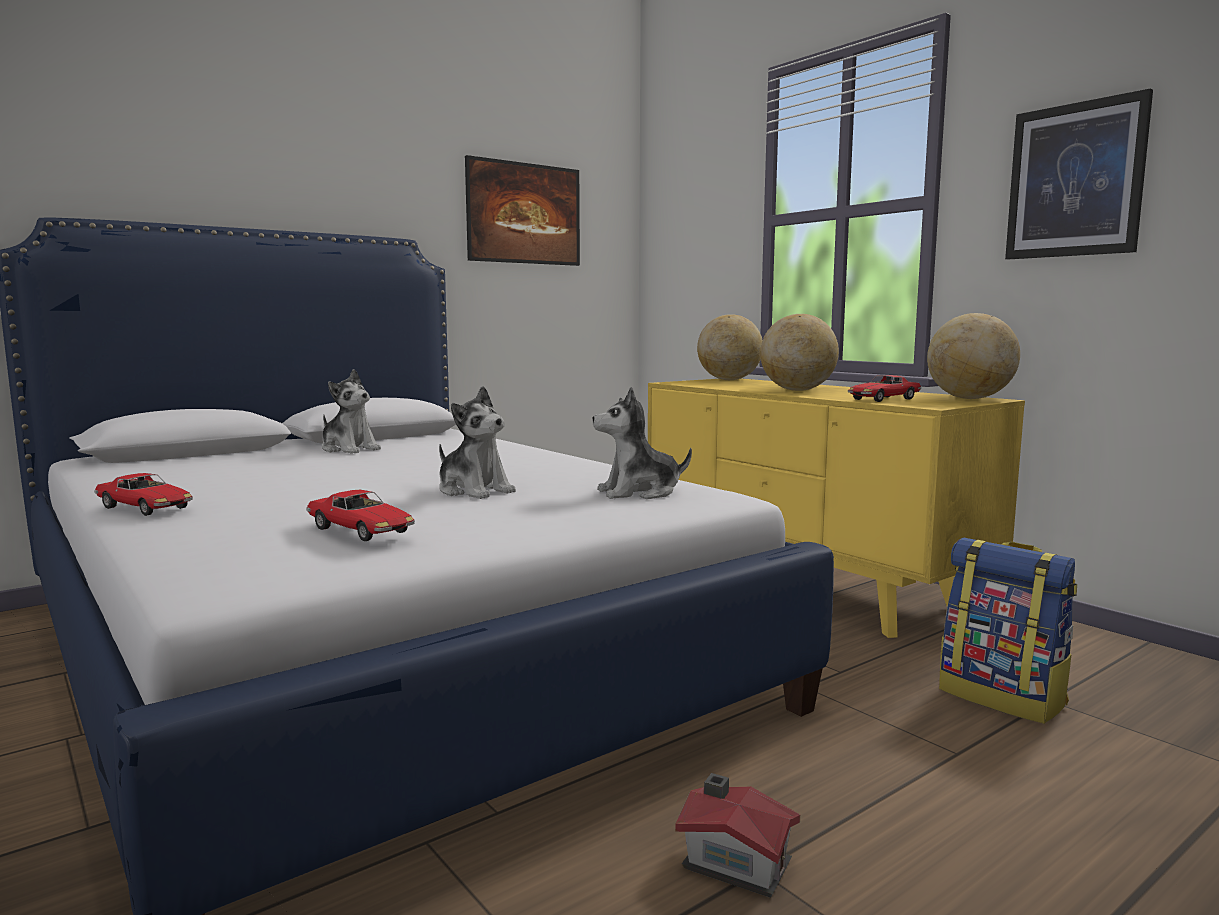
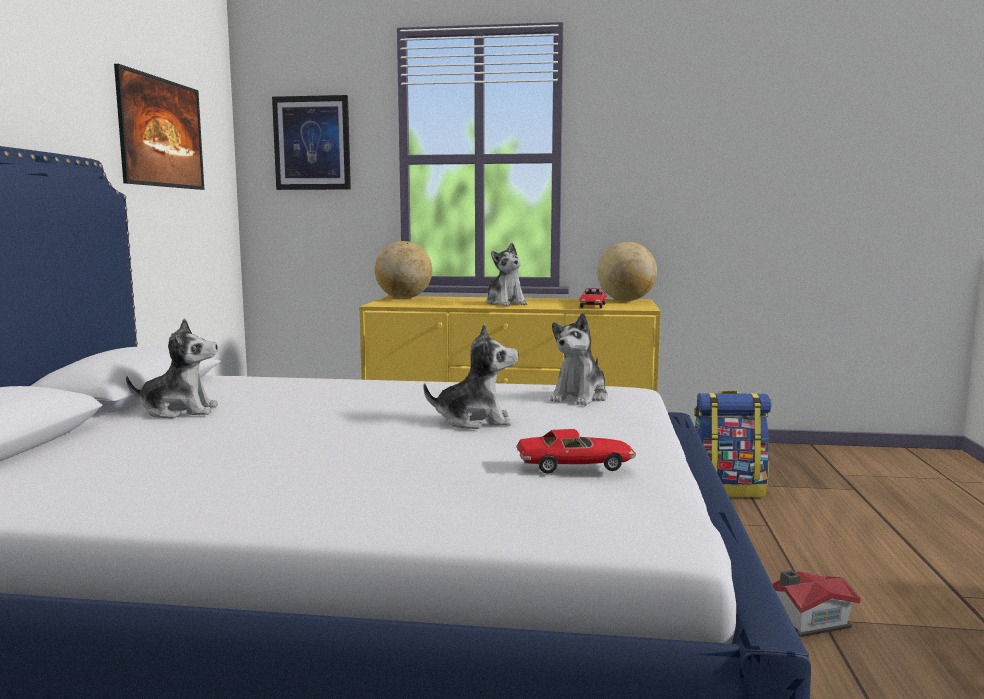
camera: 45 degrees left, 0 degrees up
toy car [94,473,193,516] -> none
globe [760,314,839,391] -> plush toy [486,243,528,306]
picture [1005,89,1153,259] -> picture moved to [272,95,351,190]

